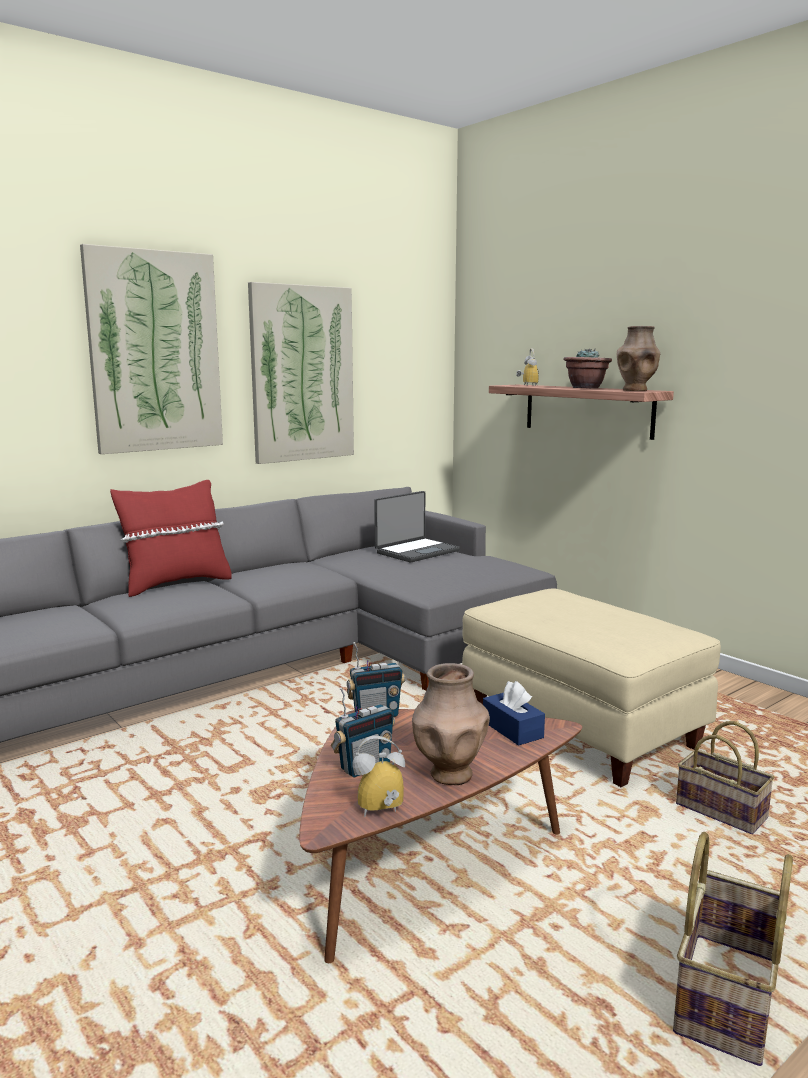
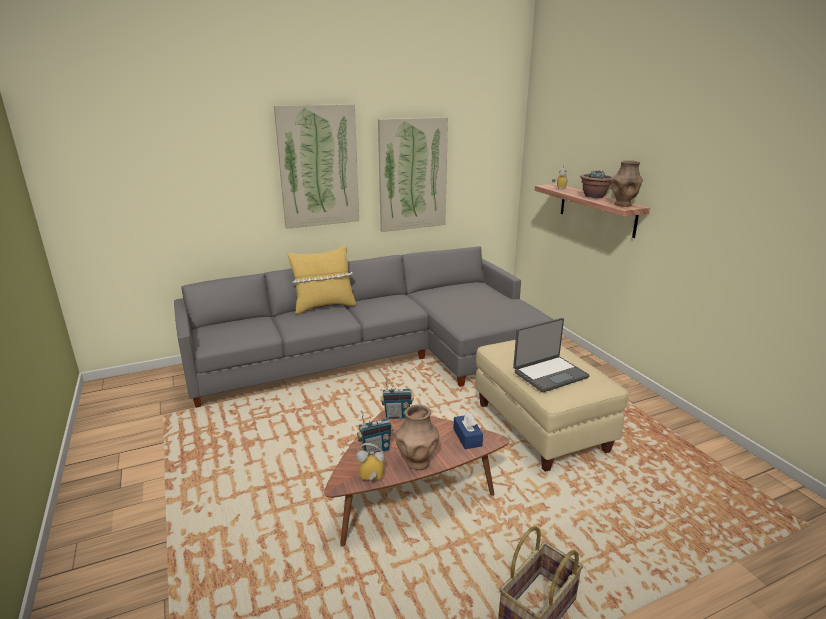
camera: 15 degrees right, 10 degrees up
red pillow [110,480,232,597] -> yellow pillow [288,246,356,315]
laptop [374,491,460,562] -> laptop moved to [513,318,590,392]
basket [676,721,775,834] -> none

